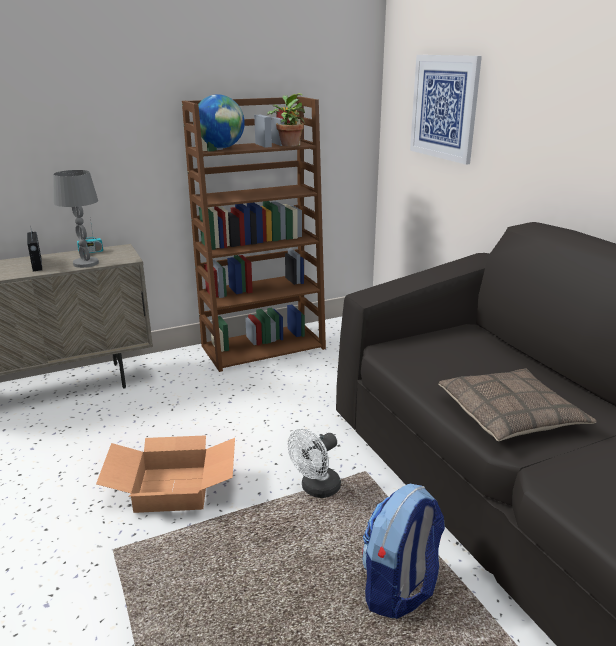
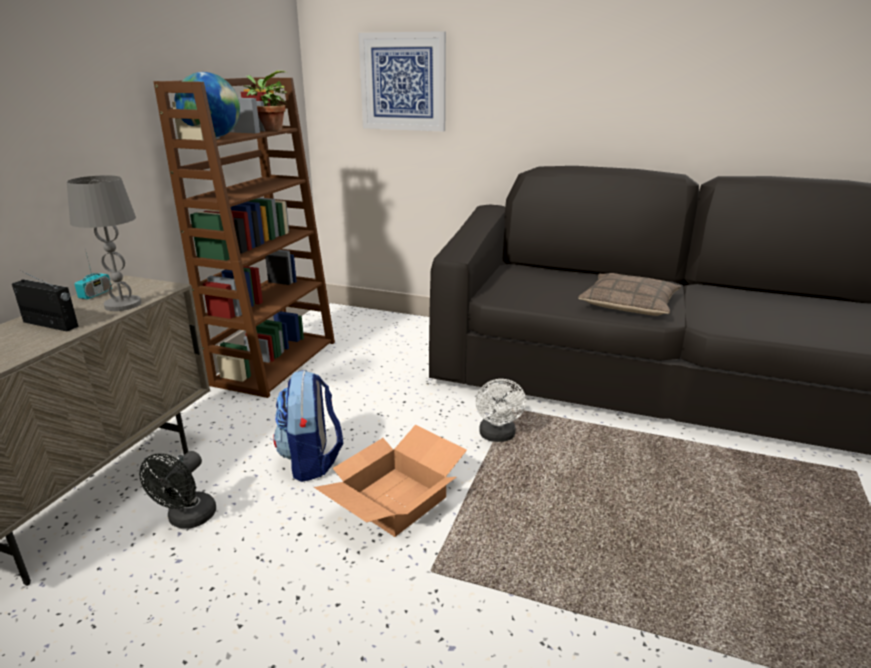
camera: 45 degrees left, 0 degrees up
backpack [362,484,445,619] -> backpack moved to [274,370,343,482]
none -> black fan [139,451,216,529]

